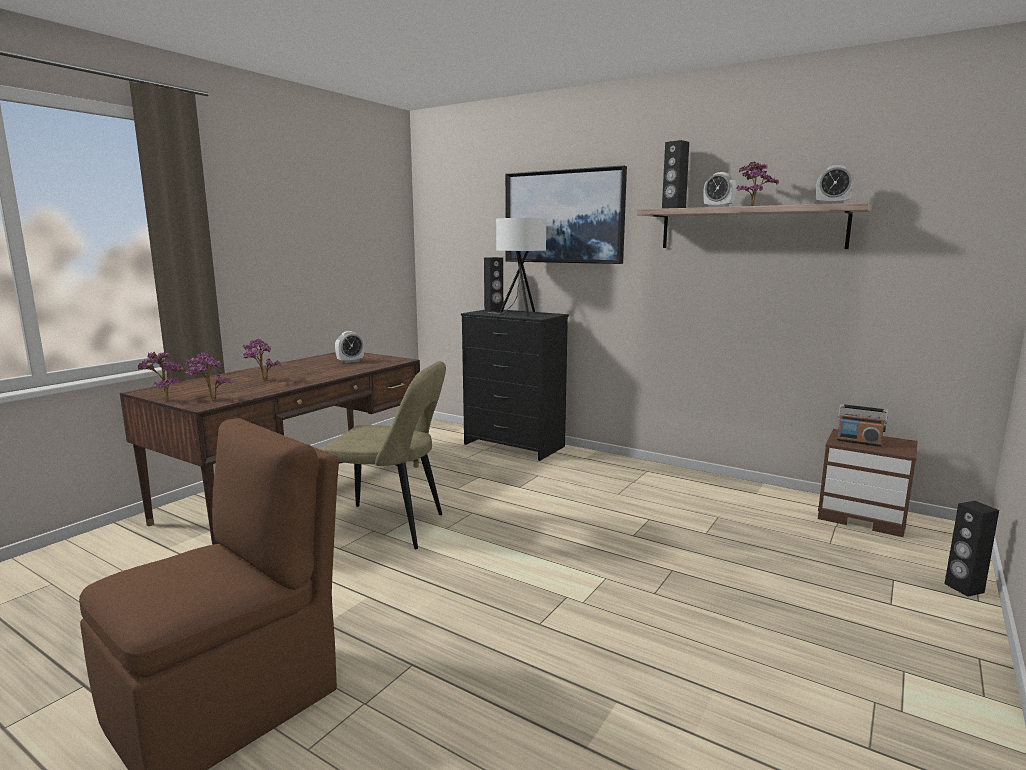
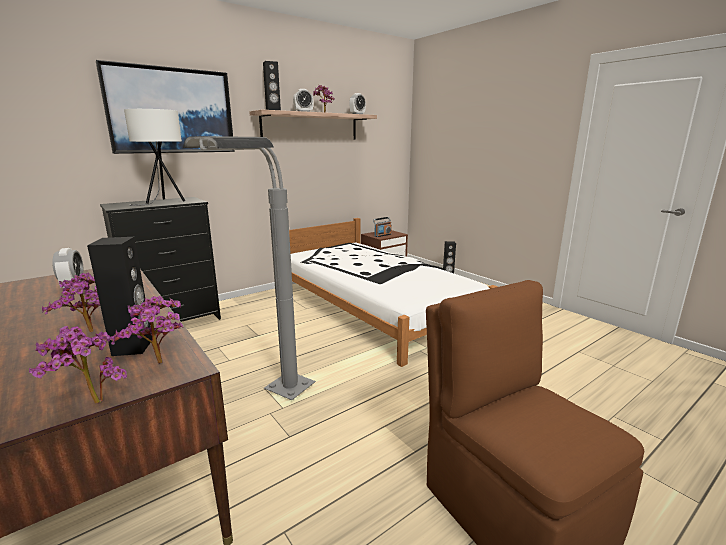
camera: 70 degrees left, 5 degrees up
beige chair [321,361,446,549] -> grey floor lamp [183,136,316,400]
black speaker [484,257,503,312] -> black speaker moved to [87,237,152,356]
none -> white bed [289,218,498,367]

